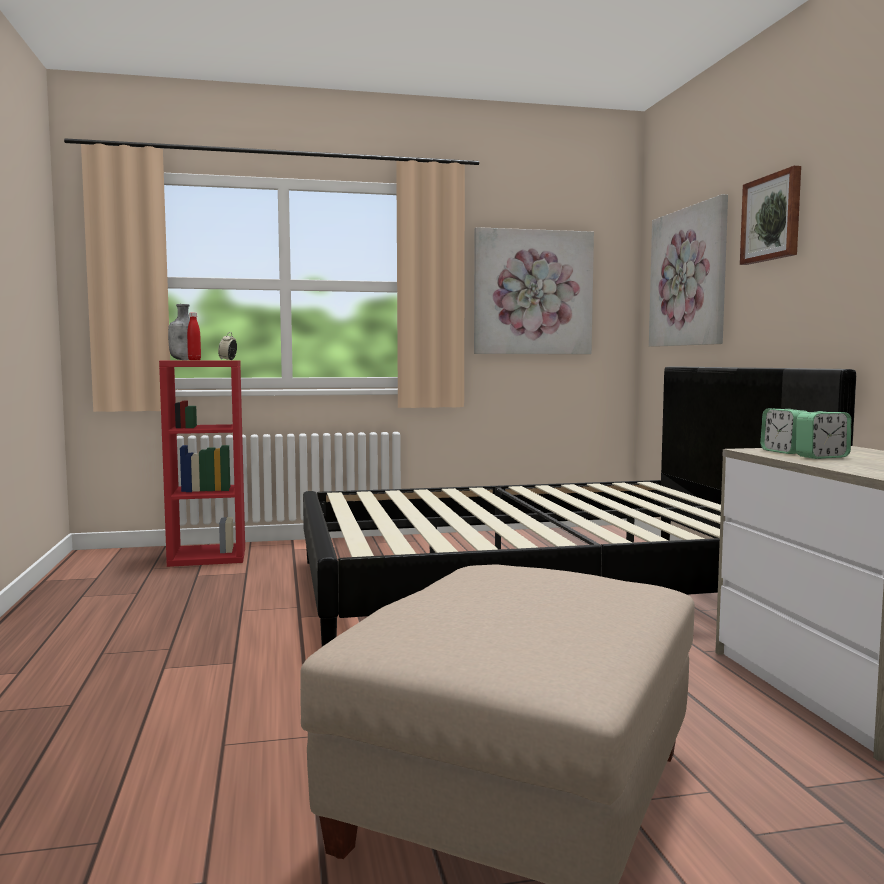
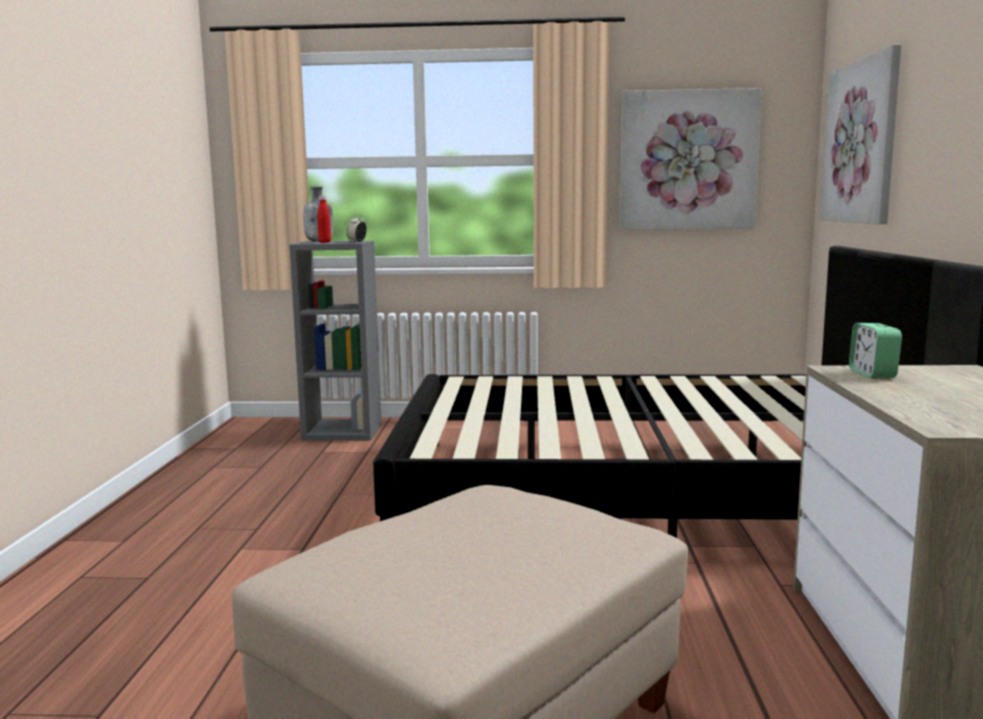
camera: 15 degrees right, 5 degrees up
red bookcase [159,361,245,567] -> grey bookcase [289,241,381,441]
picture [740,166,801,265] -> none
alarm clock [796,411,851,459] -> none

